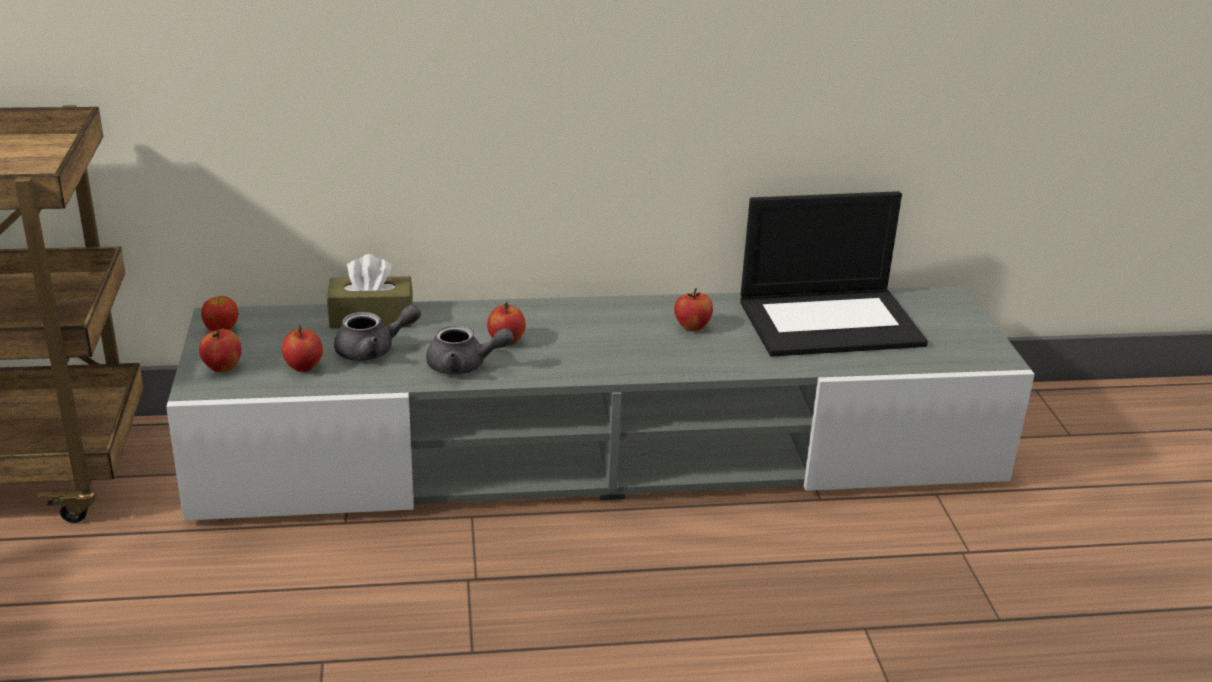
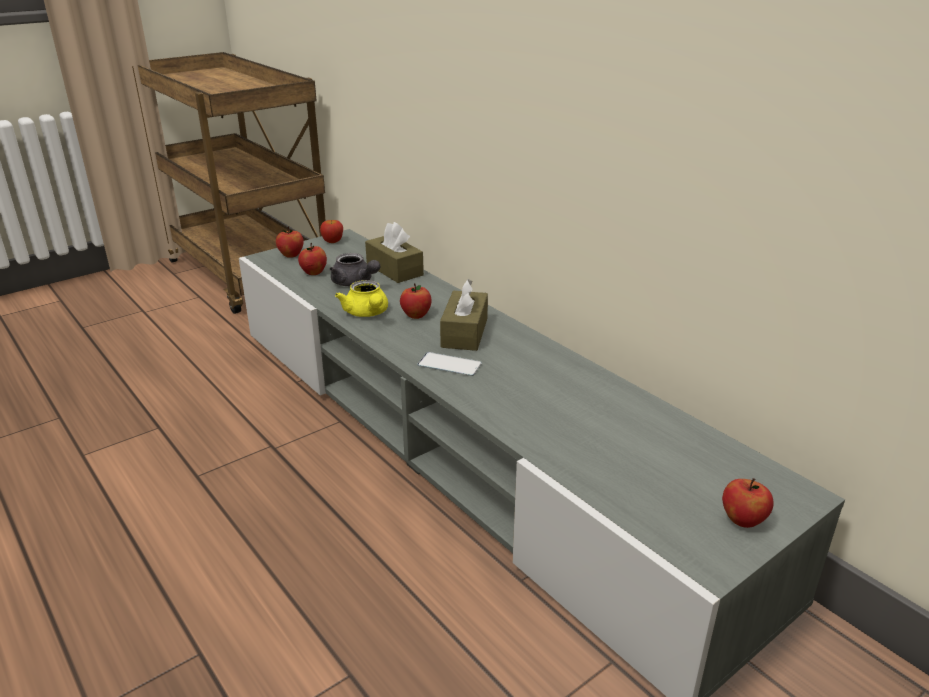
camera: 60 degrees right, 0 degrees up
grey teapot [426,325,514,374] -> yellow teapot [335,280,388,317]
apple [674,288,713,331] -> apple moved to [722,478,774,528]
laptop [740,191,928,357] -> none
none -> phone [417,352,482,376]
none -> brown tissue box [440,279,488,351]

